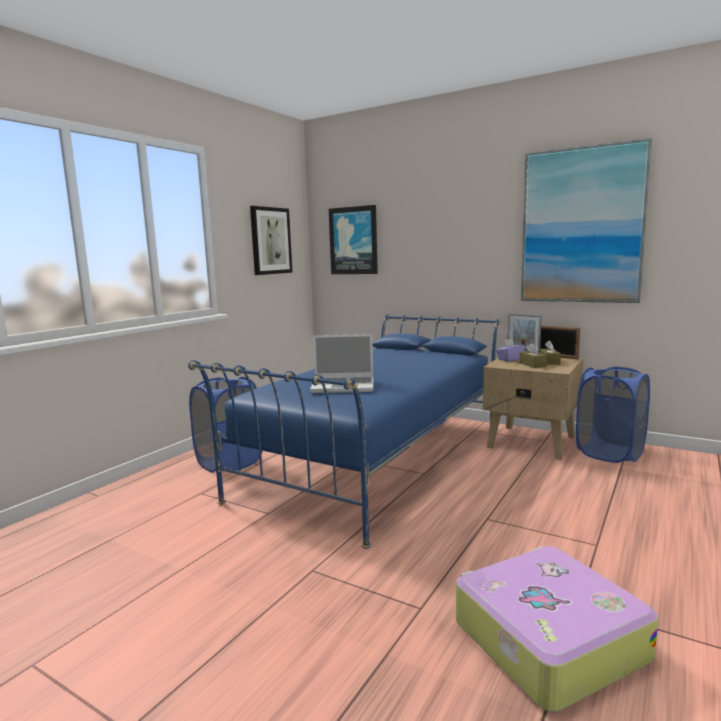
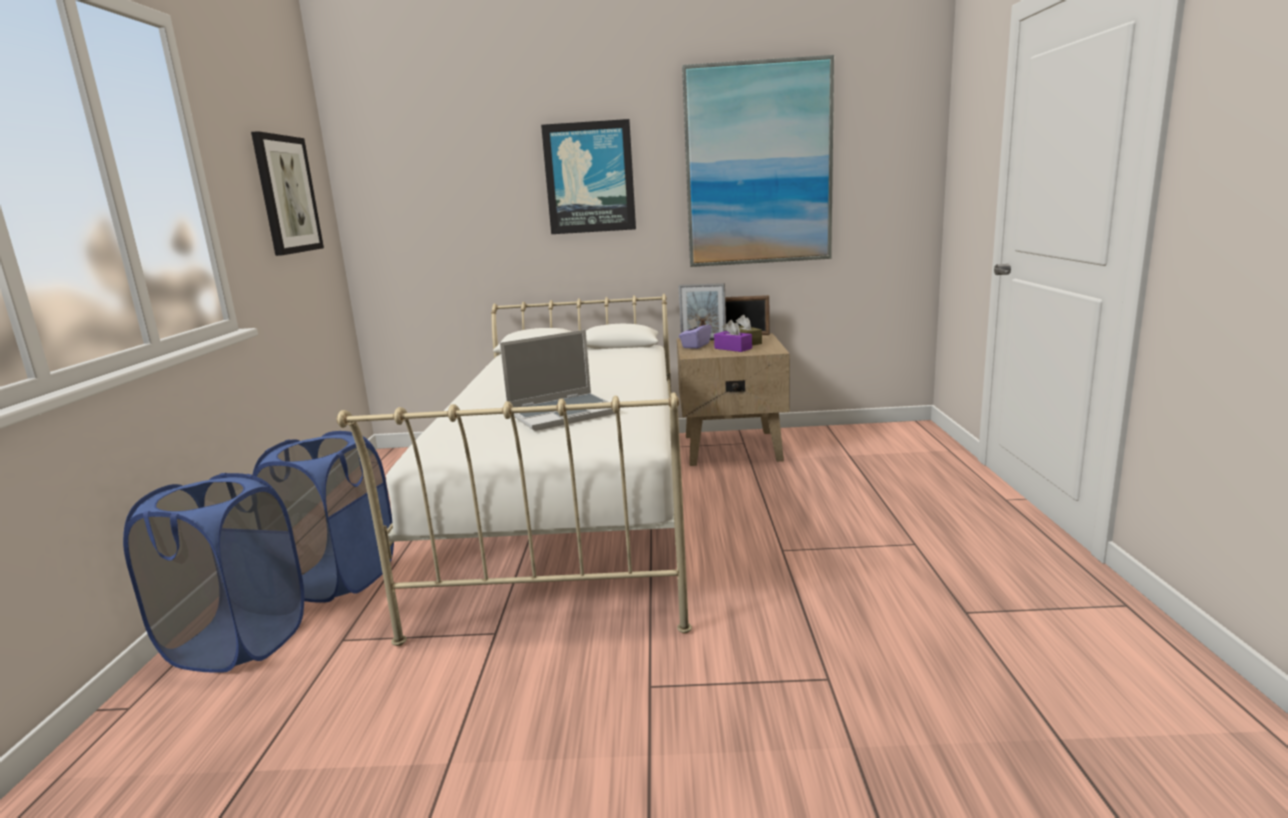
camera: 30 degrees left, 5 degrees up
blue bed [188,314,501,549] -> white bed [337,294,692,646]
picture [329,205,378,274] -> picture moved to [541,119,636,234]
suitcase [456,546,659,712] -> none
brown tissue box [520,343,547,368] -> purple tissue box [714,320,752,352]
blue laundry basket [576,366,650,463] -> blue laundry basket moved to [123,473,304,673]

